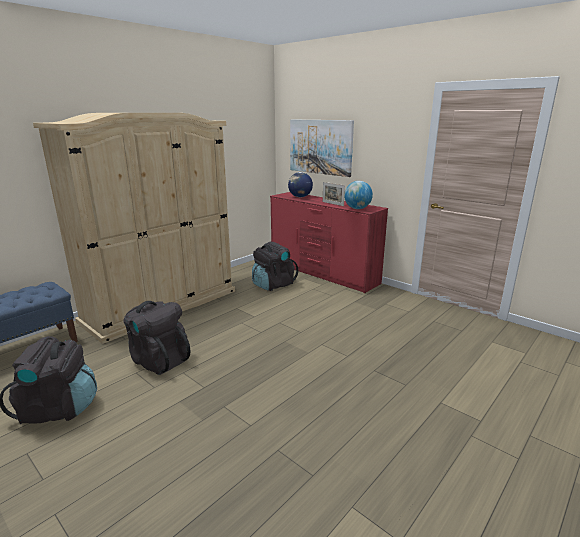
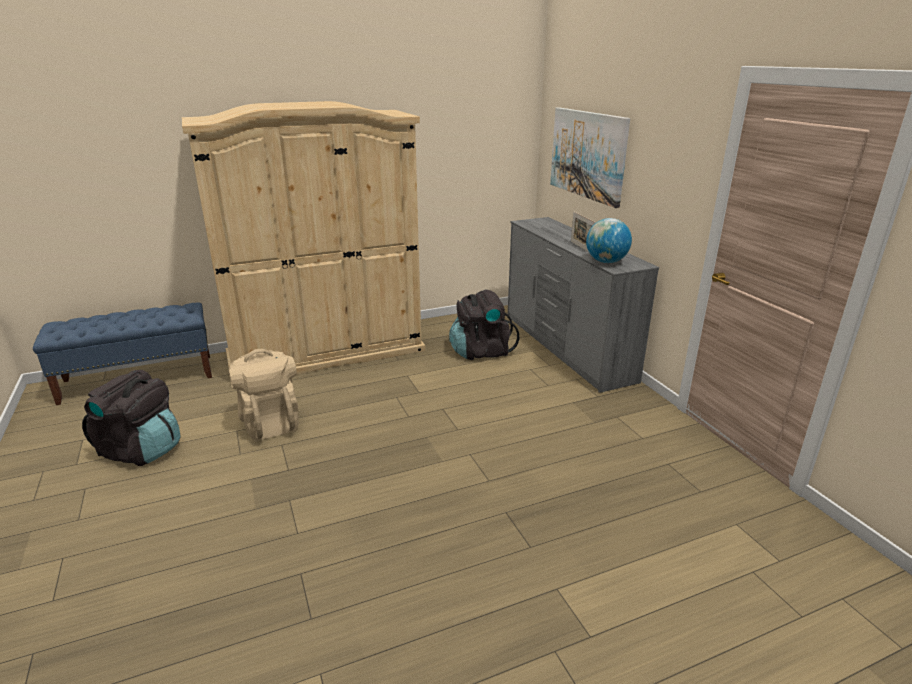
camera: 25 degrees right, 5 degrees up
black backpack [123,301,190,375] -> beige backpack [228,349,299,441]
red dresser [270,192,388,293] -> grey dresser [507,217,659,393]
globe [288,172,313,197] -> none

